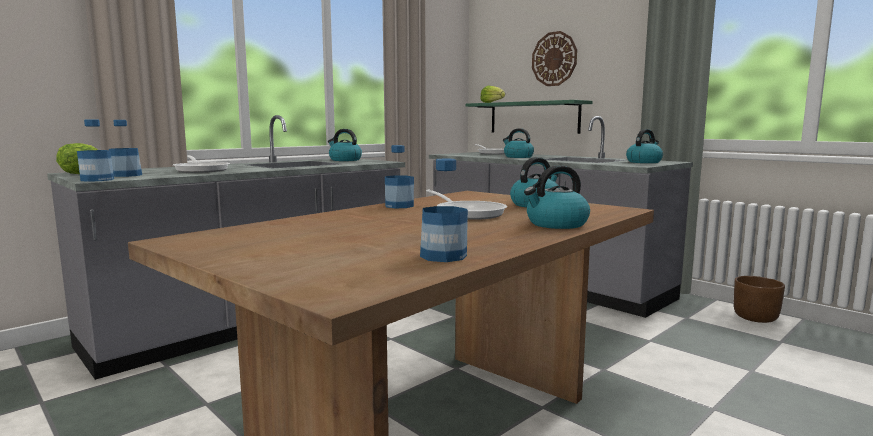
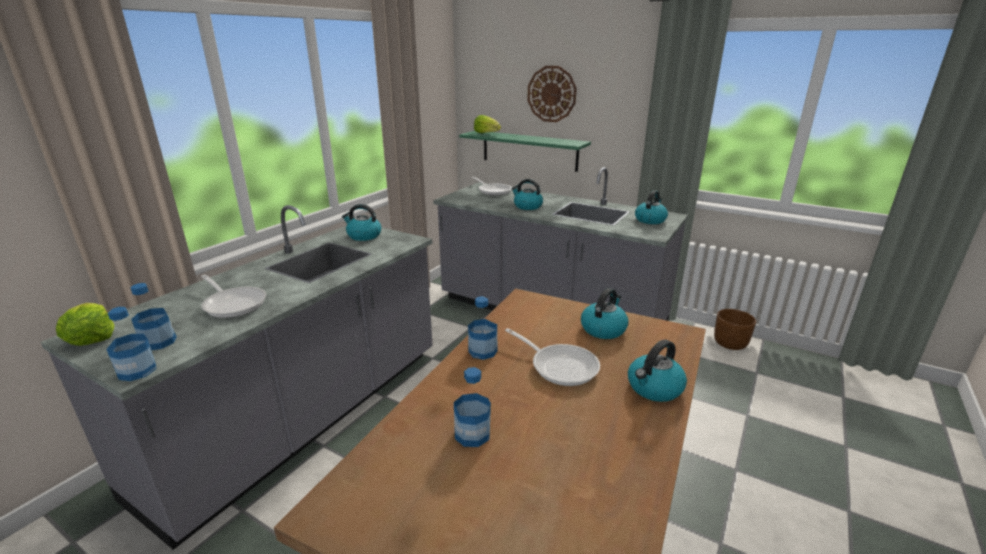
camera: 15 degrees left, 15 degrees up
bottle [420,159,468,262] -> bottle moved to [454,367,491,447]

